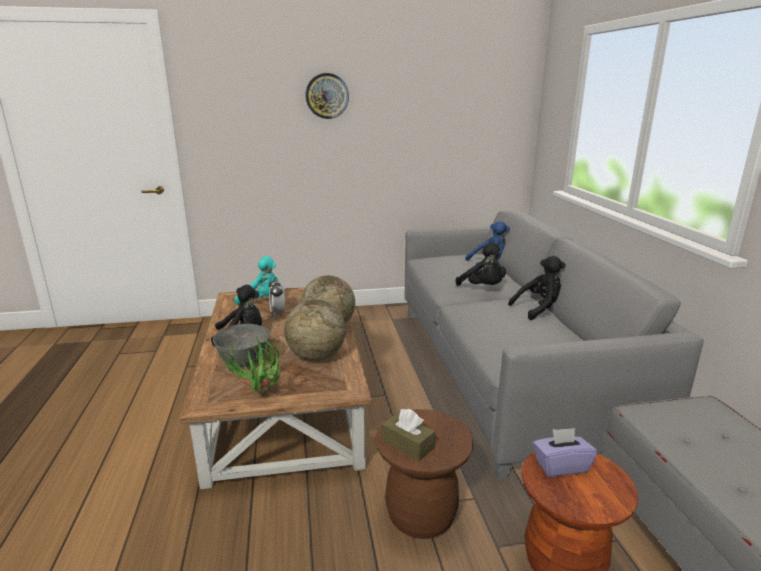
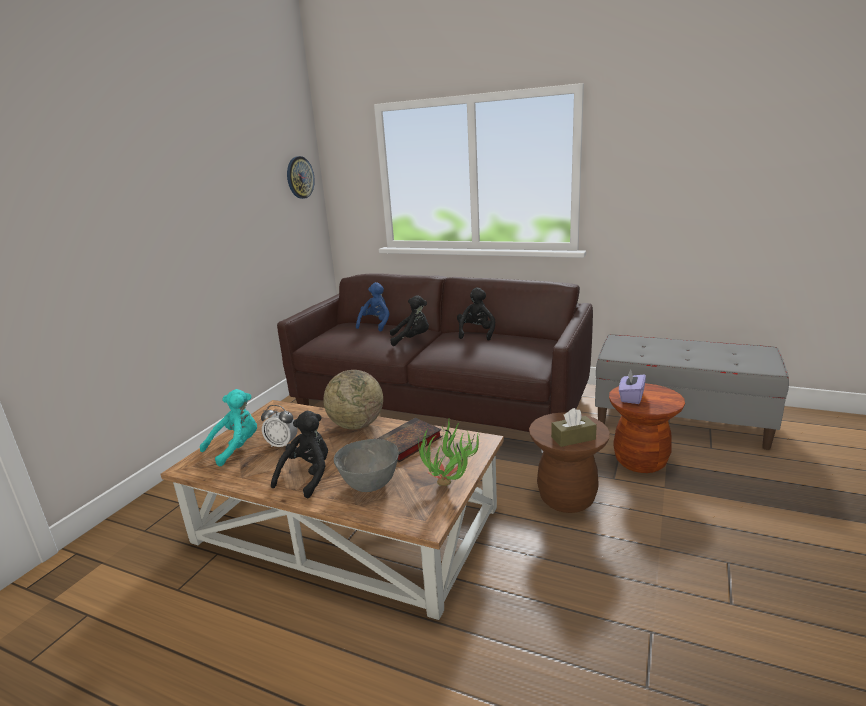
camera: 55 degrees left, 0 degrees up
globe [284,300,346,361] -> book [377,418,442,463]
wall clock [305,73,349,119] -> wall clock moved to [287,156,315,199]
grey sofa [405,211,704,481] -> brown sofa [277,273,593,432]

